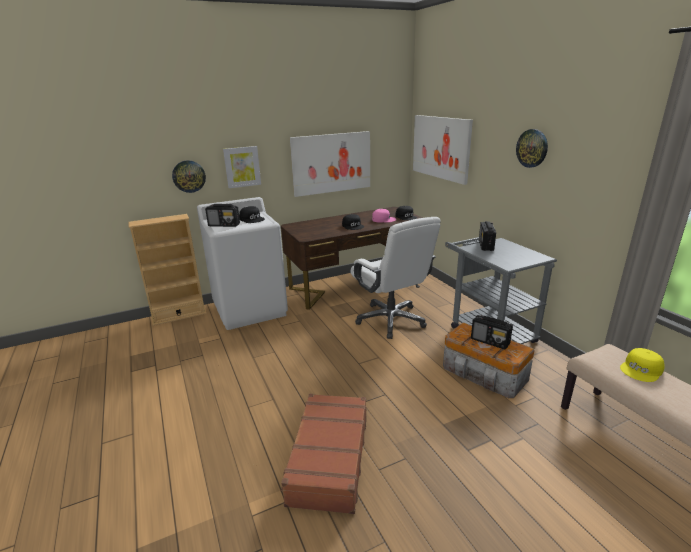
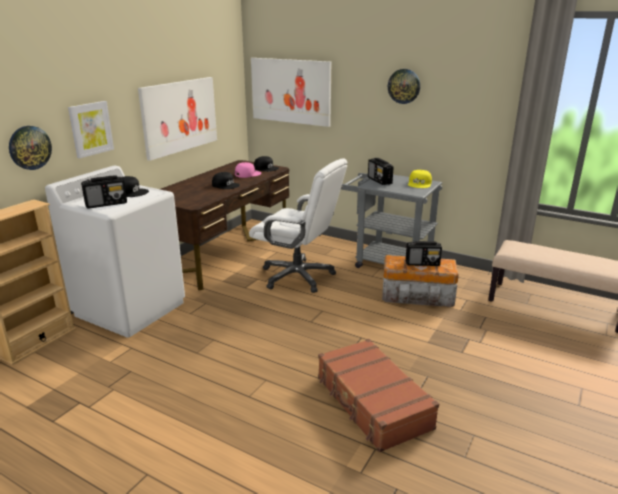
camera: 35 degrees left, 0 degrees up
yellow cap [620,348,664,382] -> yellow cap moved to [408,170,432,188]

